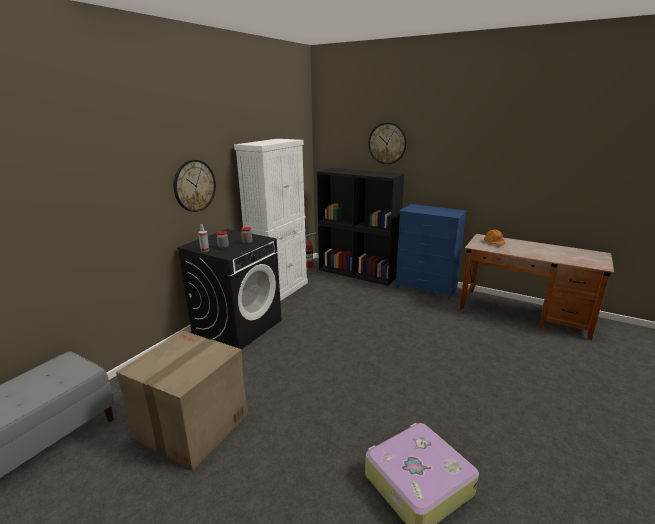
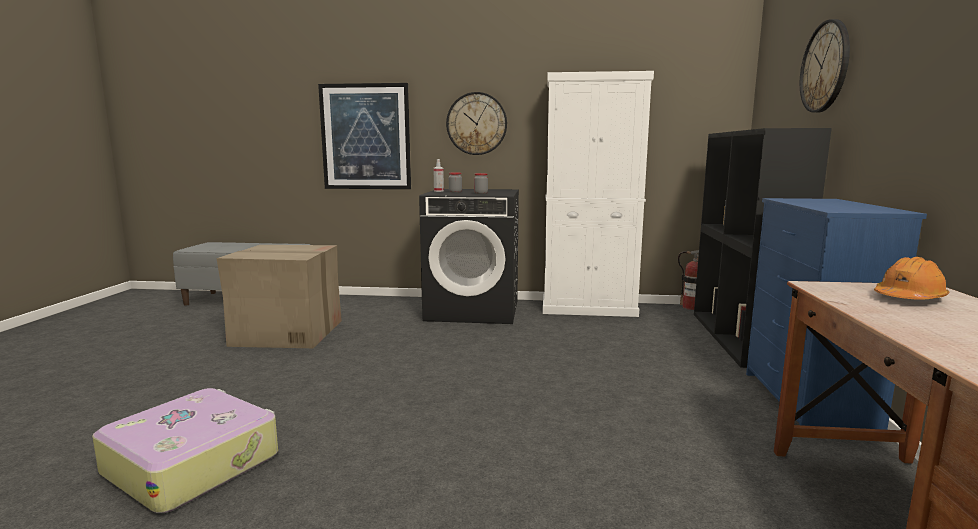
camera: 65 degrees right, 10 degrees down
none -> picture [318,83,411,189]

